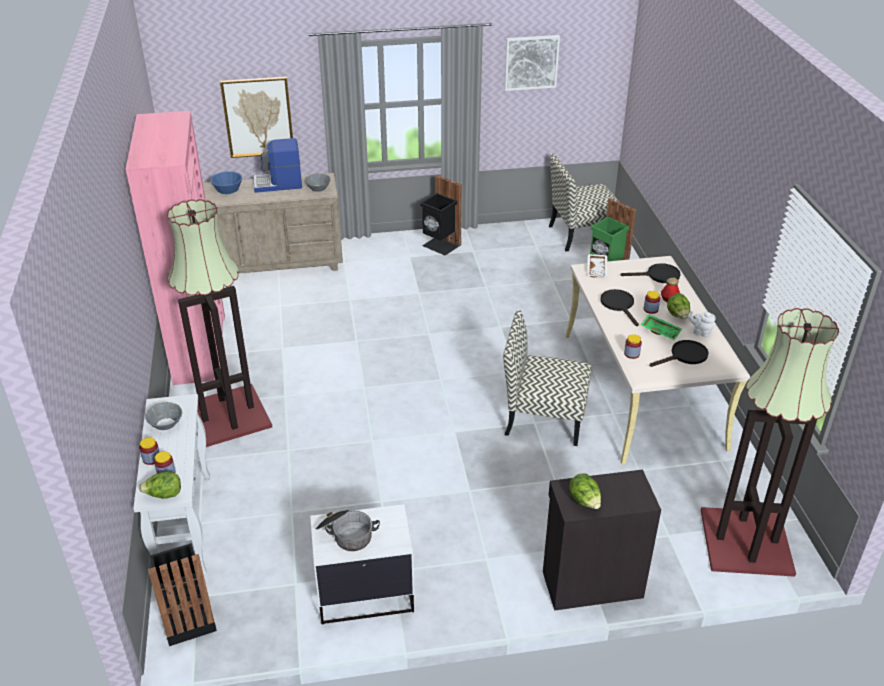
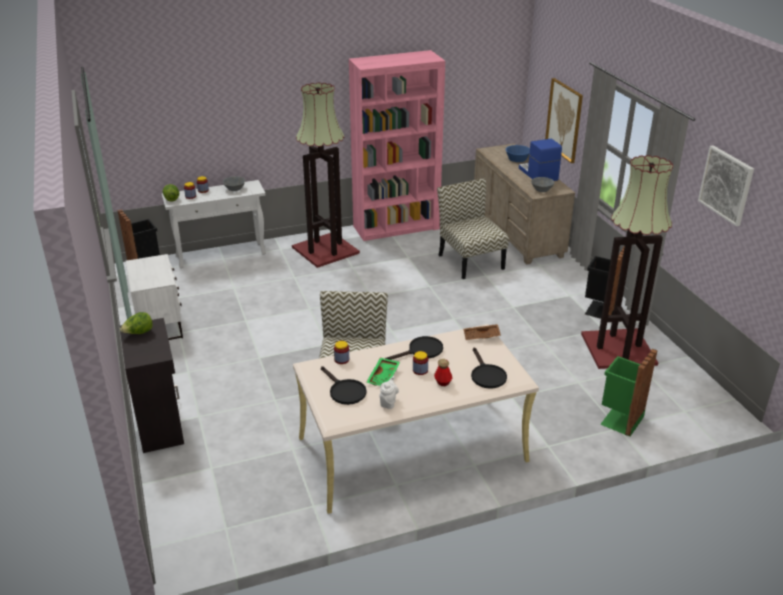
camera: 80 degrees right, 5 degrees down
cooking pot [316,510,380,551] -> none
chair [549,153,621,252] -> chair moved to [437,178,509,279]
white tray [587,254,607,277] -> brown tray [464,324,501,340]
lettuce [667,293,690,319] -> none
floor lamp [701,308,839,577] -> floor lamp moved to [581,155,673,369]

